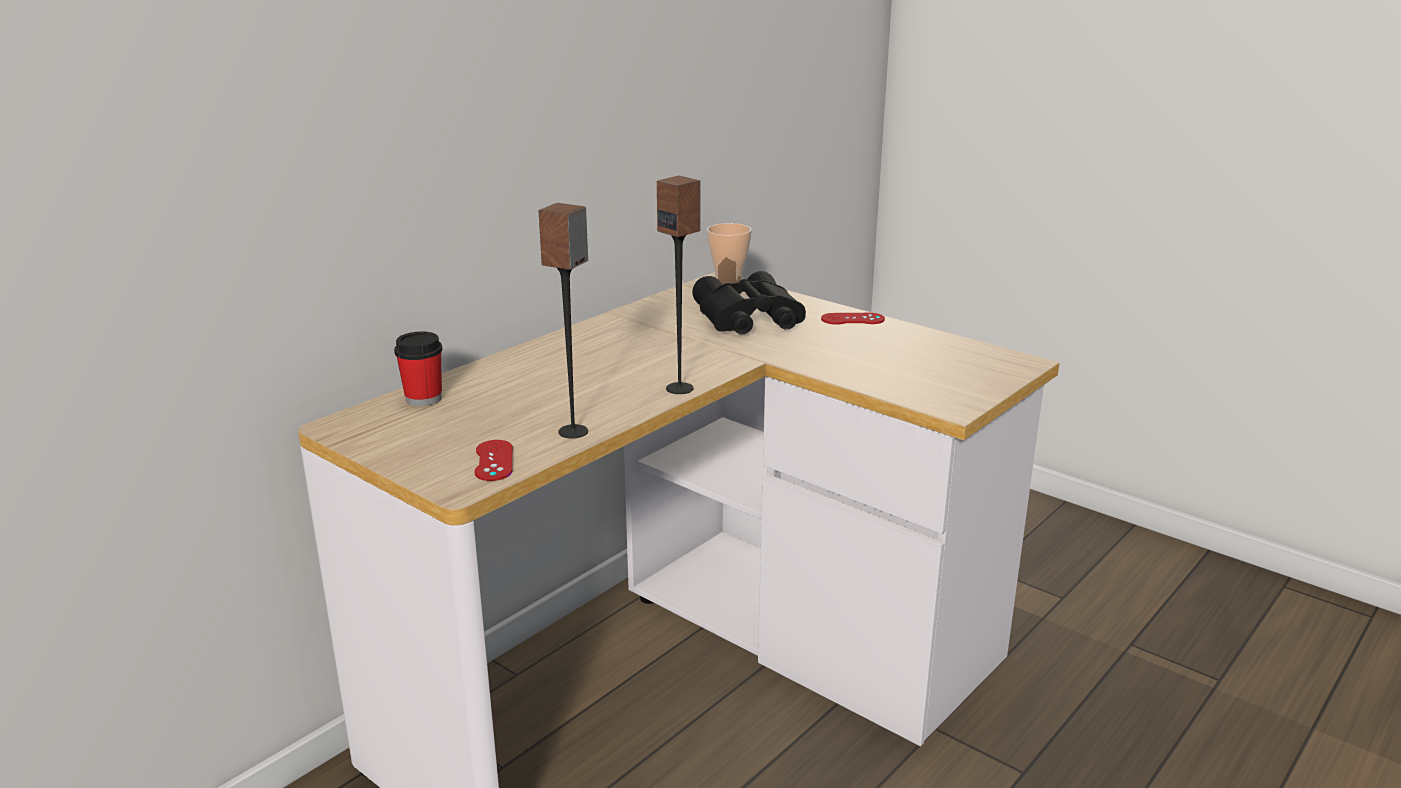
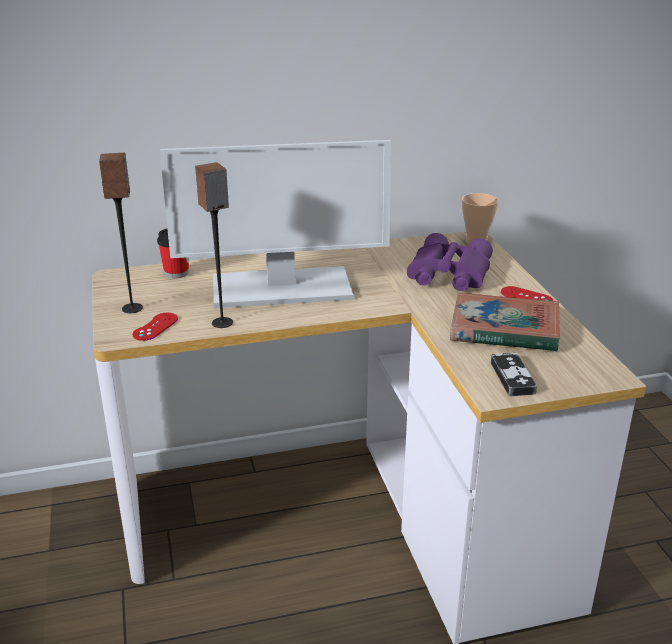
camera: 35 degrees right, 5 degrees up
speaker [657,176,700,394] -> speaker moved to [99,153,143,313]
black binoculars [692,271,806,334] -> purple binoculars [407,233,493,291]
none -> monitor [160,140,391,308]
none -> book [450,293,560,352]
none -> game controller [490,353,537,396]

